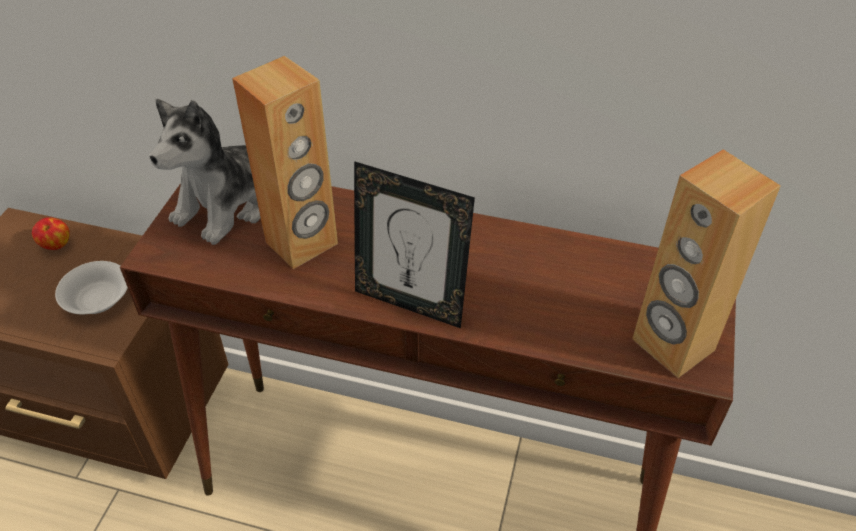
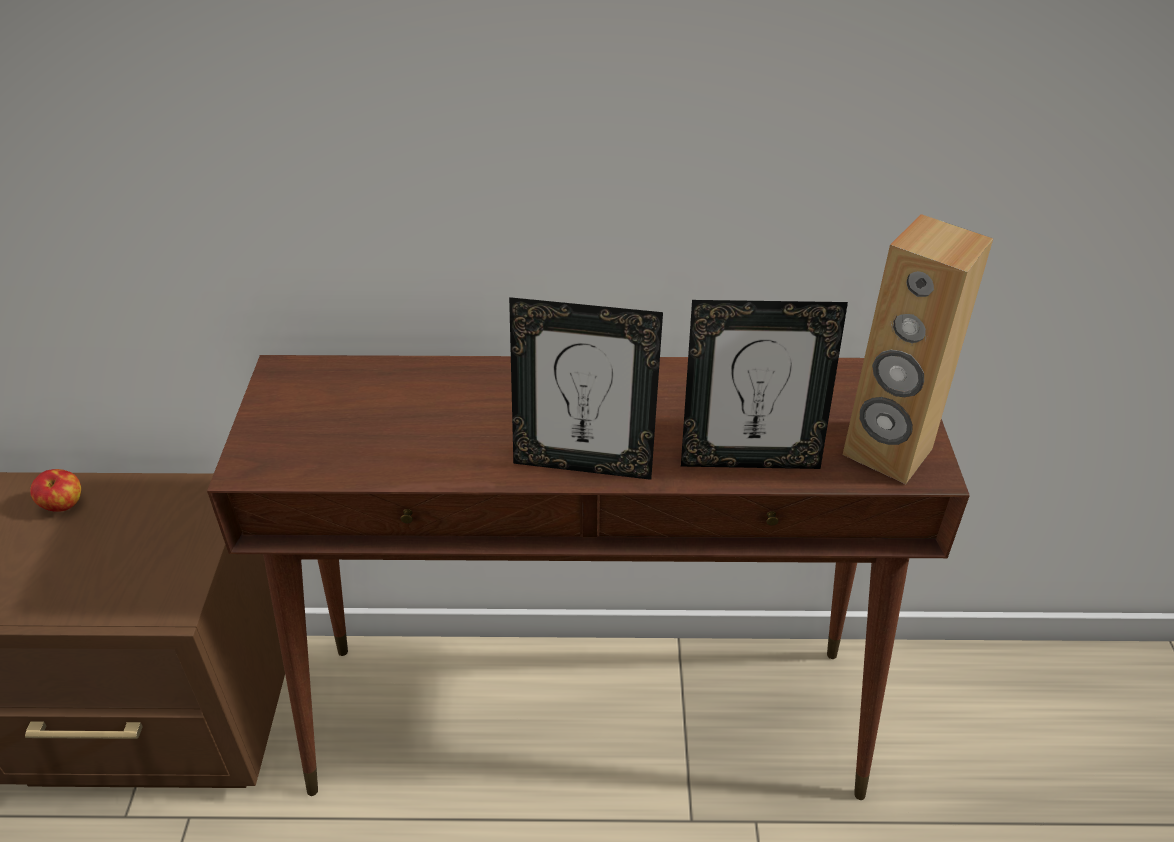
camera: 15 degrees left, 5 degrees down
white bowl [55,261,128,314] -> none
plush toy [149,99,261,245] -> none
brown speaker [232,56,338,269] -> none
none -> picture frame [681,300,848,469]

